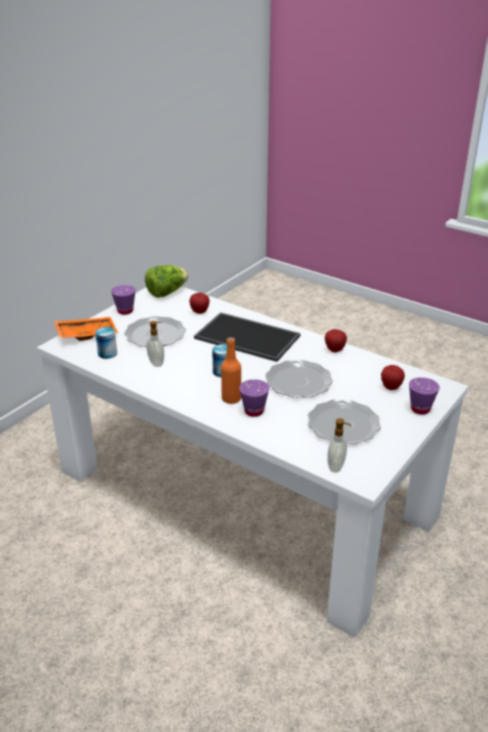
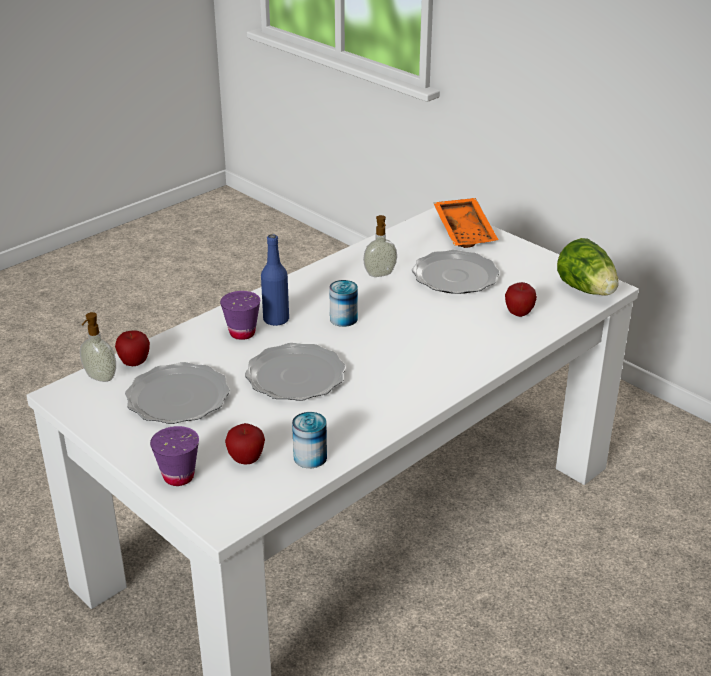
camera: 100 degrees right, 0 degrees up
can [95,327,117,359] -> can moved to [292,412,327,468]
purple cup [111,285,136,315] -> none
tray [194,312,301,362] -> none
orange bottle [221,337,241,404] -> blue bottle [261,234,289,326]
apple [325,329,347,353] -> apple moved to [115,330,150,366]

